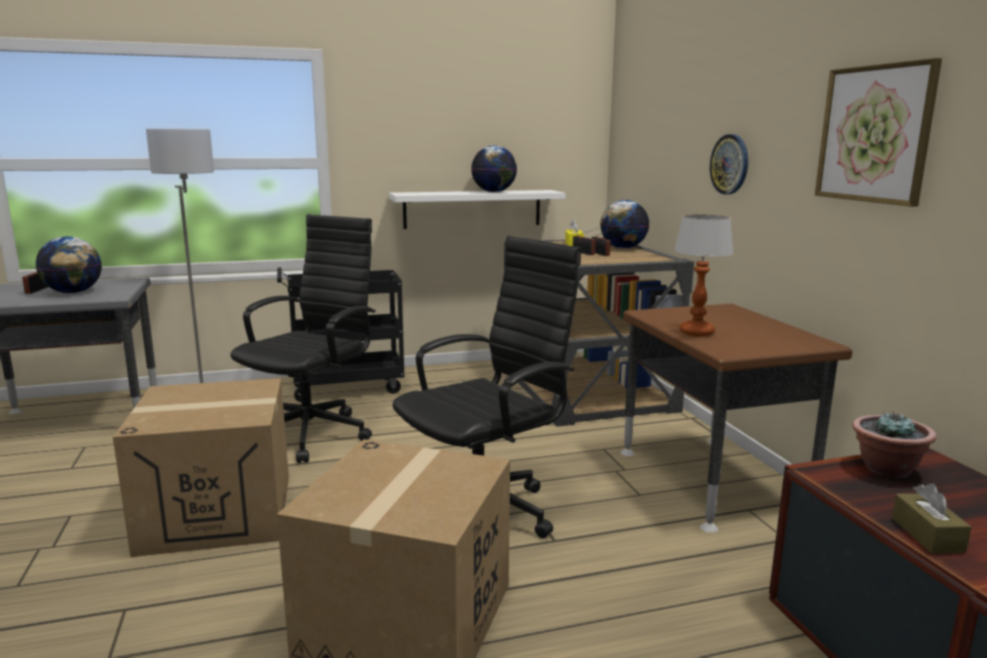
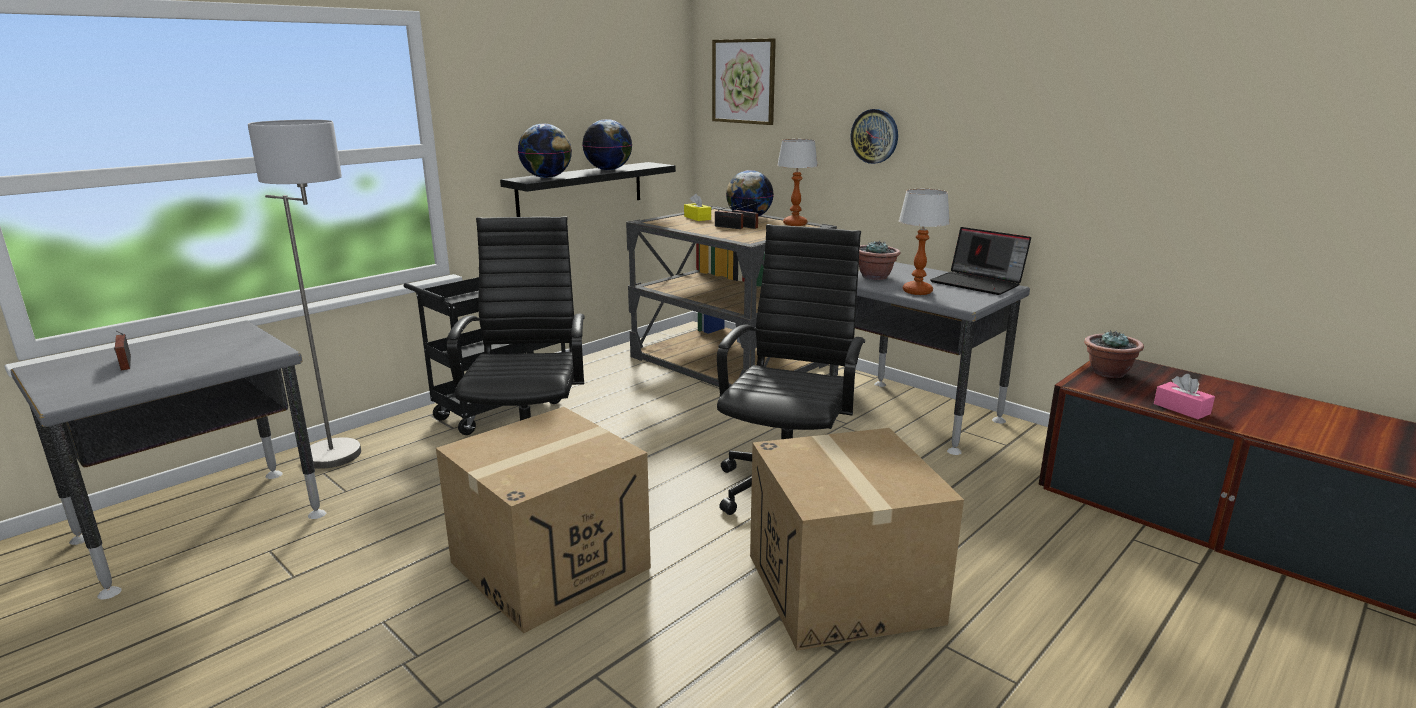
camera: 30 degrees left, 5 degrees up
globe [36,236,102,293] -> globe moved to [518,124,572,178]
white shelf [389,190,566,229] -> black shelf [500,162,676,217]
brown desk [620,304,853,533] -> grey desk [829,262,1030,455]
picture [815,58,942,207] -> picture moved to [712,38,776,125]
brown tissue box [892,483,971,554] -> pink tissue box [1154,374,1215,419]
none -> table lamp [777,139,818,226]
none -> potted plant [859,240,900,280]
none -> laptop [930,227,1031,295]

